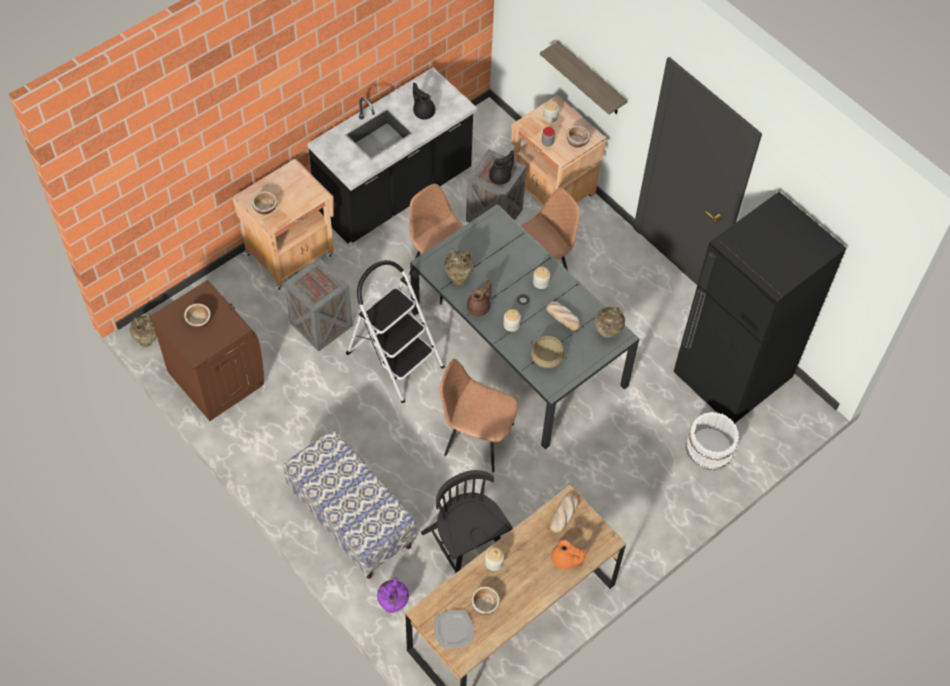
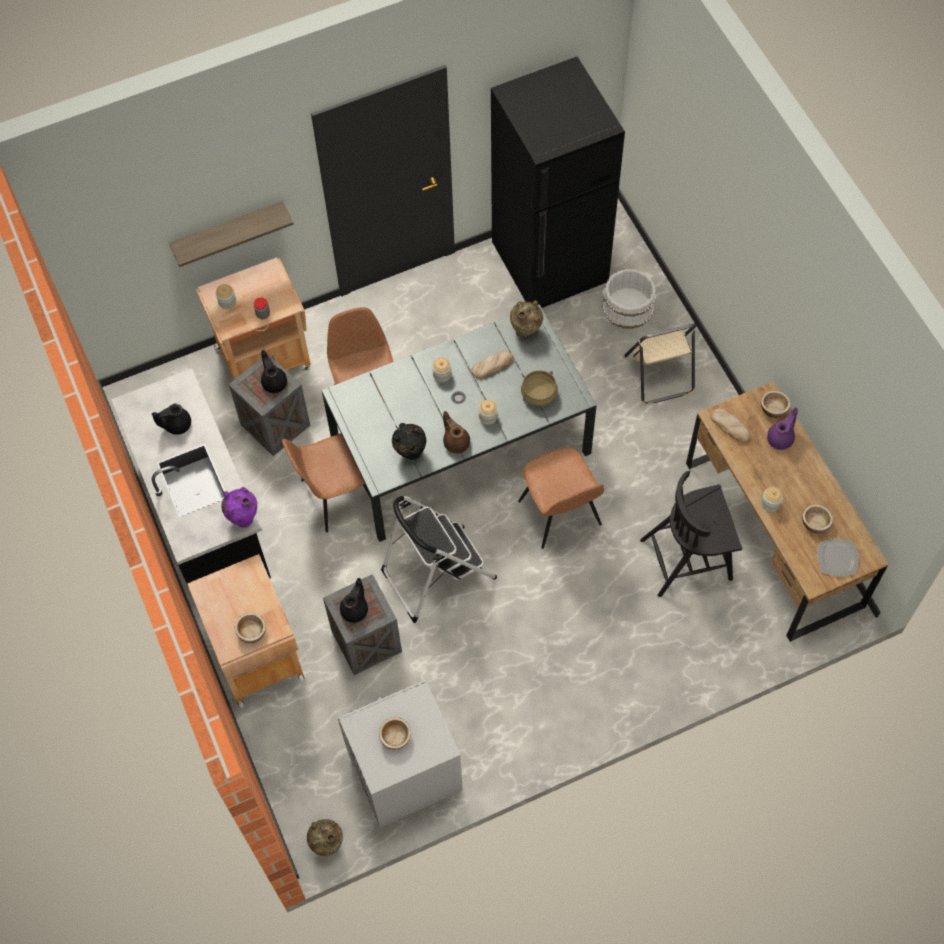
camera: 70 degrees left, 5 degrees up
brown washing machine [149,280,264,421] -> white washing machine [338,680,463,827]
bench [284,430,416,579] -> none
purple vase [377,577,409,613] -> purple vase moved to [221,487,258,528]
brown chair [440,359,518,473] -> brown chair turned 60 degrees counterclockwise [518,447,604,549]
beige vase [444,248,474,285] -> black vase [392,423,427,460]
orange teapot [551,540,586,570] -> purple teapot [767,407,798,450]
bowl [567,125,590,148] -> bowl moved to [761,391,791,418]
none -> black teapot [340,578,368,623]
none -> beige step ladder [622,324,696,406]

